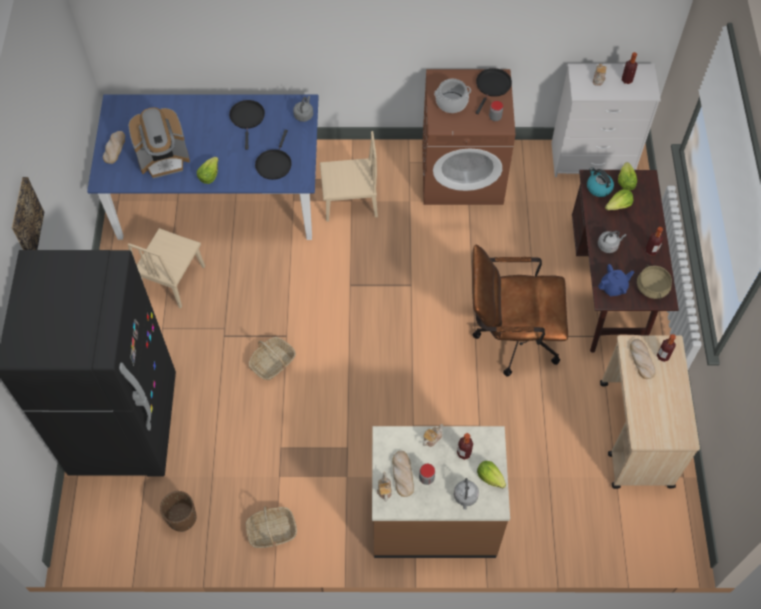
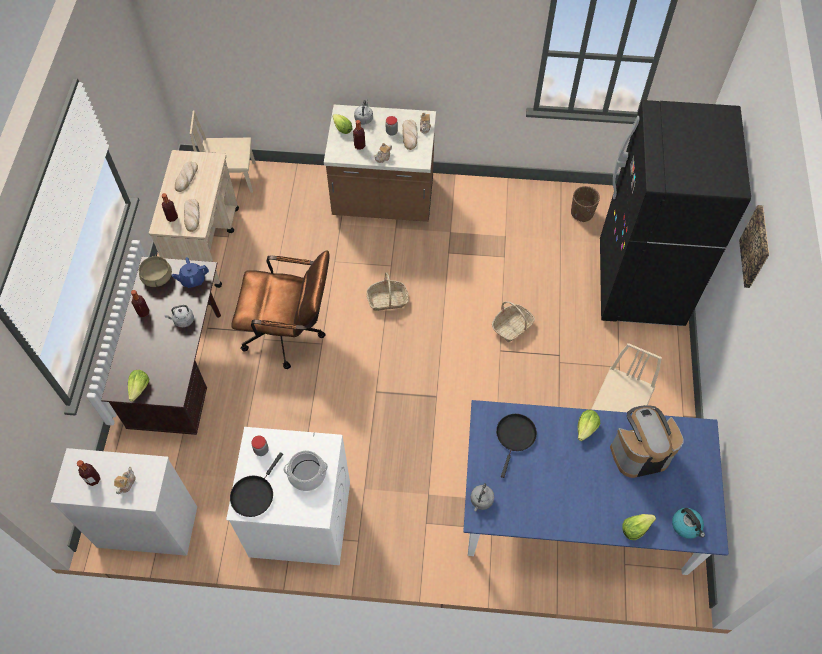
camera: 175 degrees left, 0 degrees up
bread [103,131,125,164] -> bread moved to [175,161,198,192]
black frying pan [229,100,265,150] -> none
basket [245,506,297,548] -> basket moved to [366,272,409,311]
beige chair [320,131,378,222] -> beige chair moved to [190,111,256,193]
brown washing machine [422,69,515,205] -> white washing machine [226,427,350,565]
kettle [587,167,614,197] -> kettle moved to [672,508,705,539]
lettuce [605,189,633,210] -> lettuce moved to [622,514,656,540]

